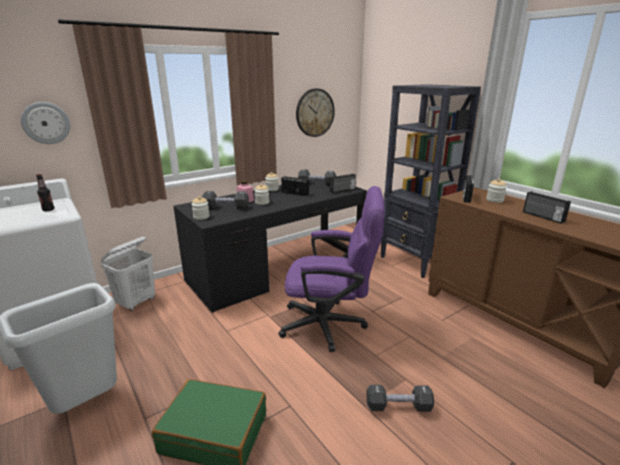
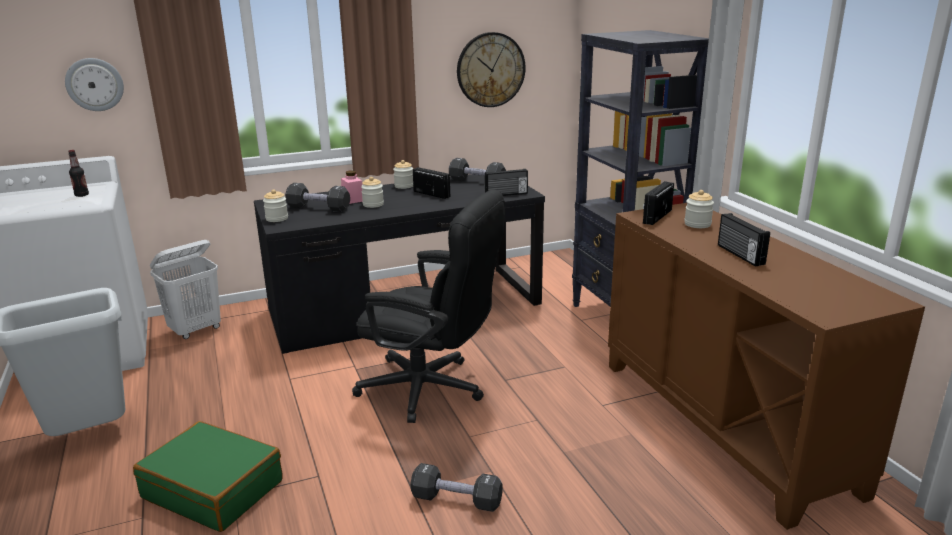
camera: 15 degrees right, 0 degrees up
purple office chair [278,186,385,352] -> black office chair [352,190,505,423]

